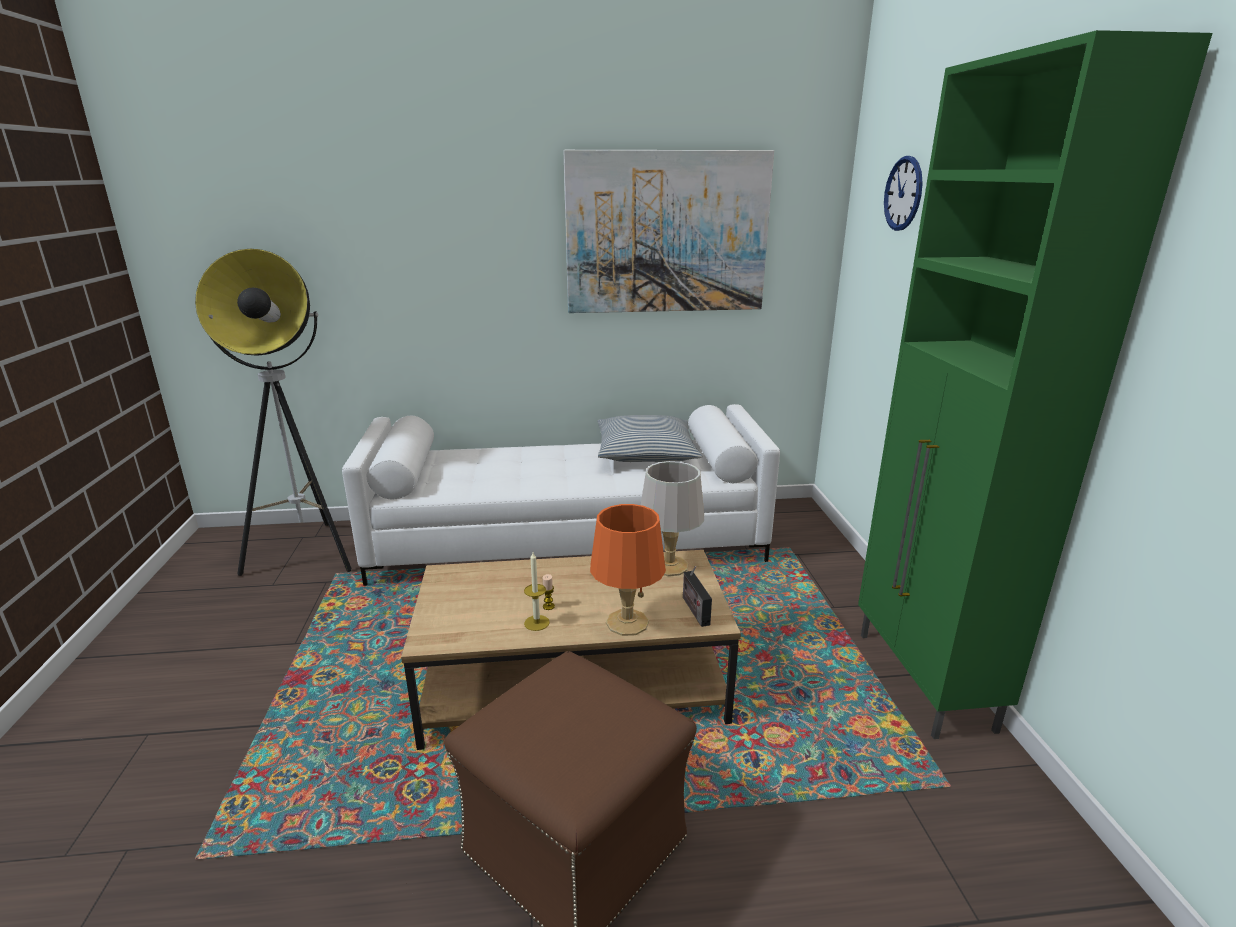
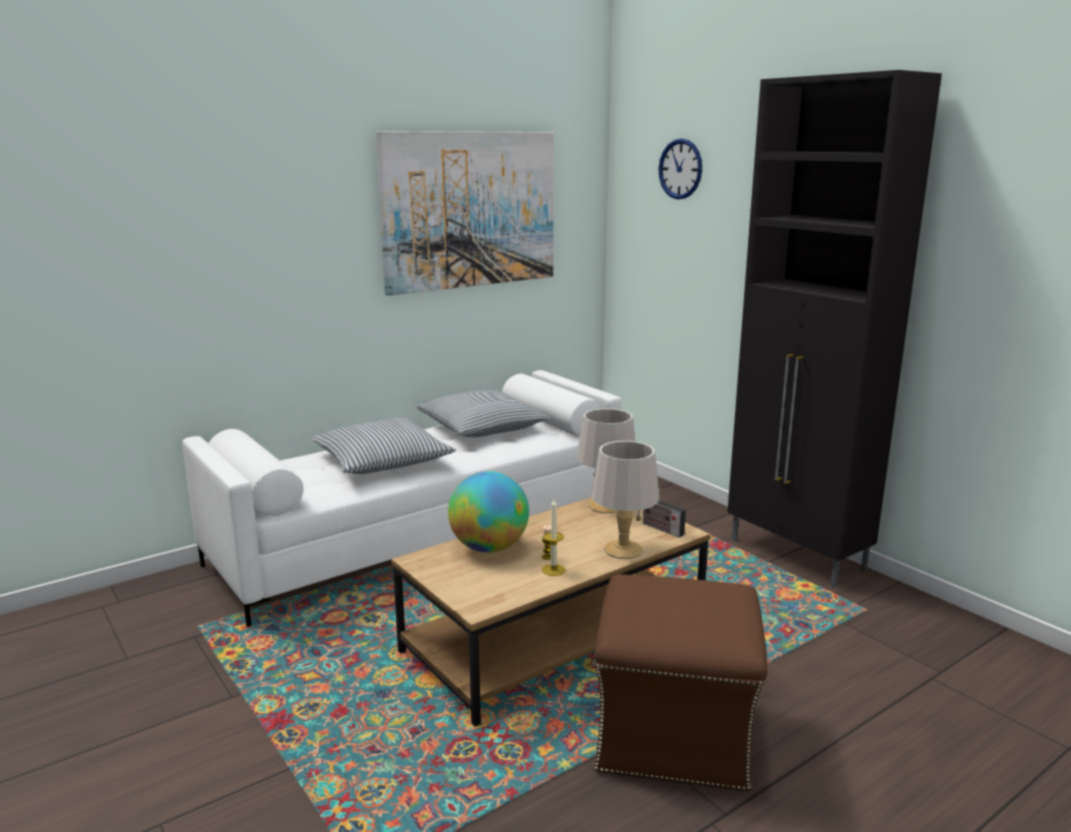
camera: 30 degrees left, 5 degrees down
floor lamp [195,249,352,576] -> none
orange table lamp [590,504,666,636] -> grey table lamp [591,441,660,559]
green cabinet [858,30,1212,739] -> black cabinet [727,70,942,587]
none -> pillow [311,418,456,474]
none -> globe [448,471,529,553]

